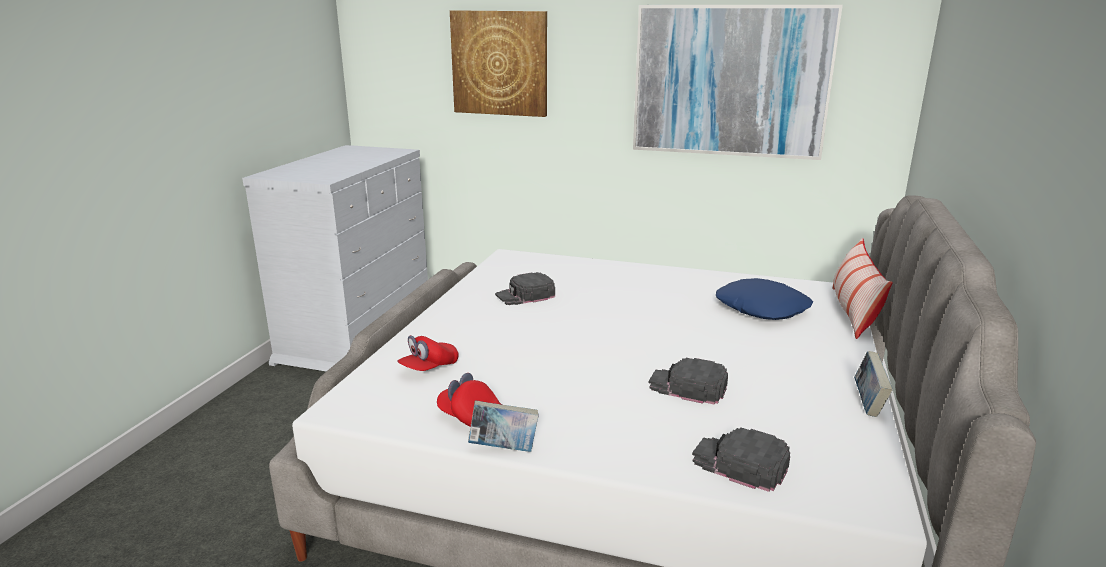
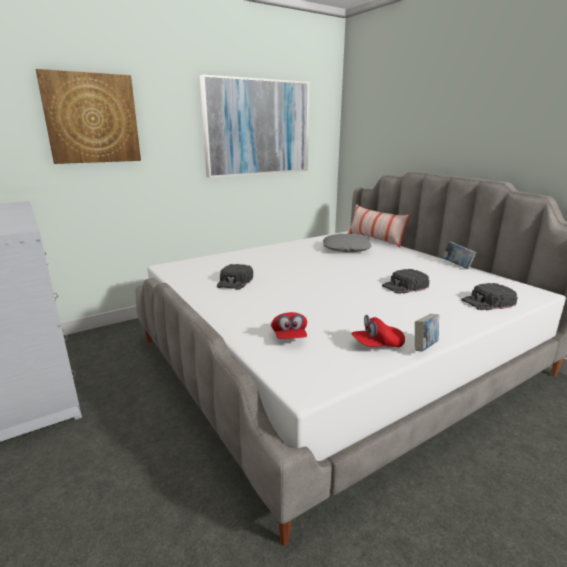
camera: 50 degrees left, 0 degrees up
blue pillow [716,278,813,320] -> grey pillow [323,234,371,252]

